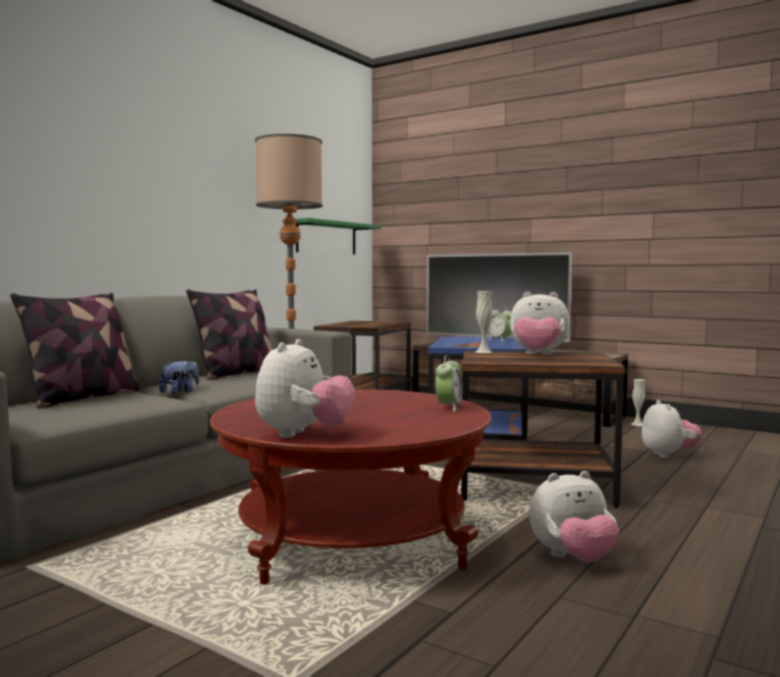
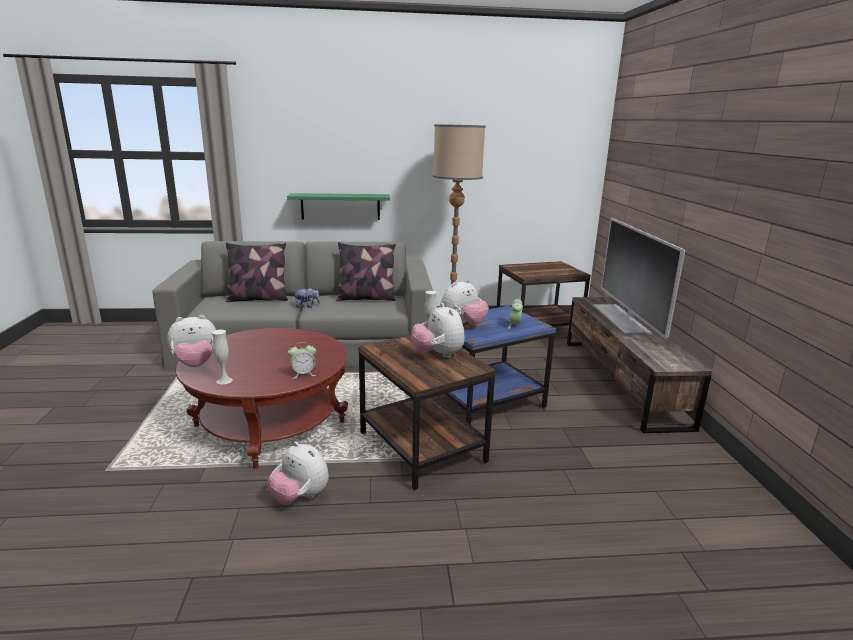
camera: 50 degrees right, 15 degrees up
green shelf [296,218,381,255] -> green shelf moved to [287,193,390,220]
white vase [631,379,645,426] -> white vase moved to [212,330,233,384]
plush toy [642,400,702,458] -> plush toy moved to [441,279,489,325]

